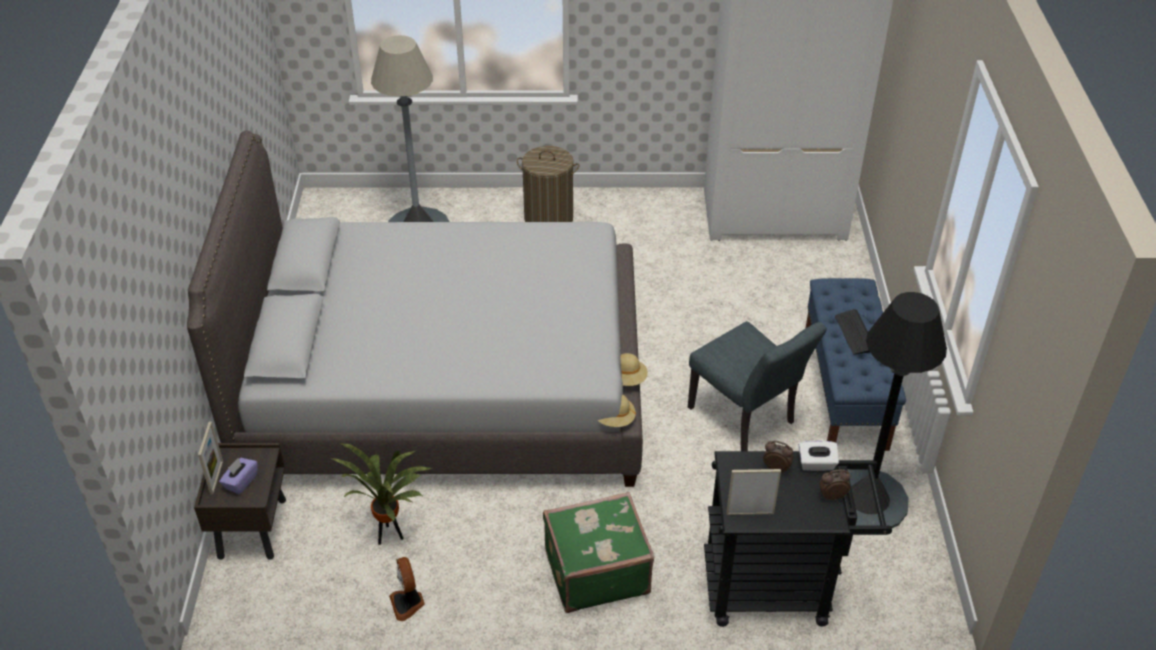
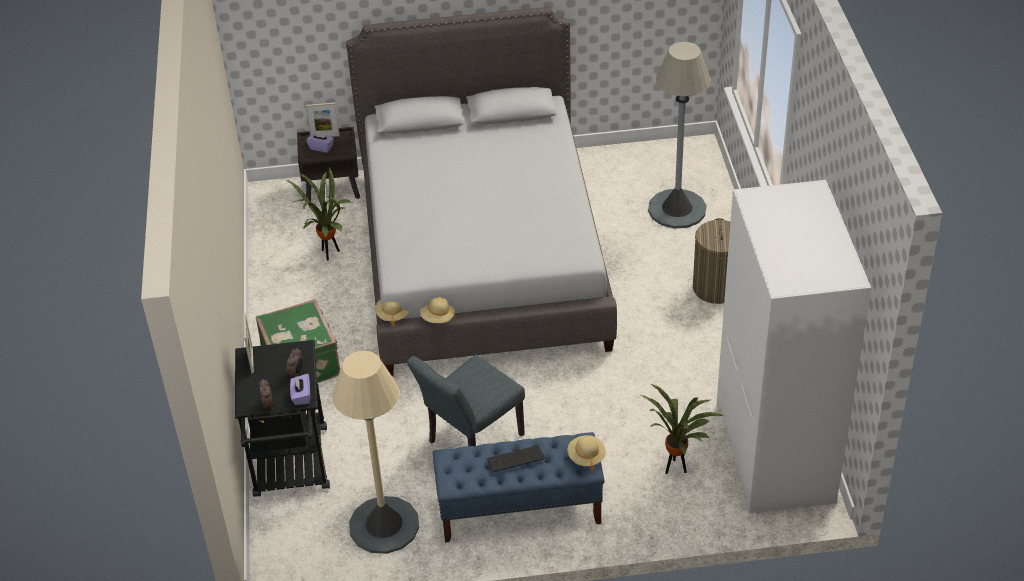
camera: 85 degrees right, 0 degrees up
fan [389,557,425,621] -> none
white tissue box [799,440,839,471] -> purple tissue box [290,374,310,405]
black floor lamp [848,292,947,528] -> beige floor lamp [332,351,419,554]
none -> beige hat [567,435,606,471]
none -> potted plant [639,384,724,474]

